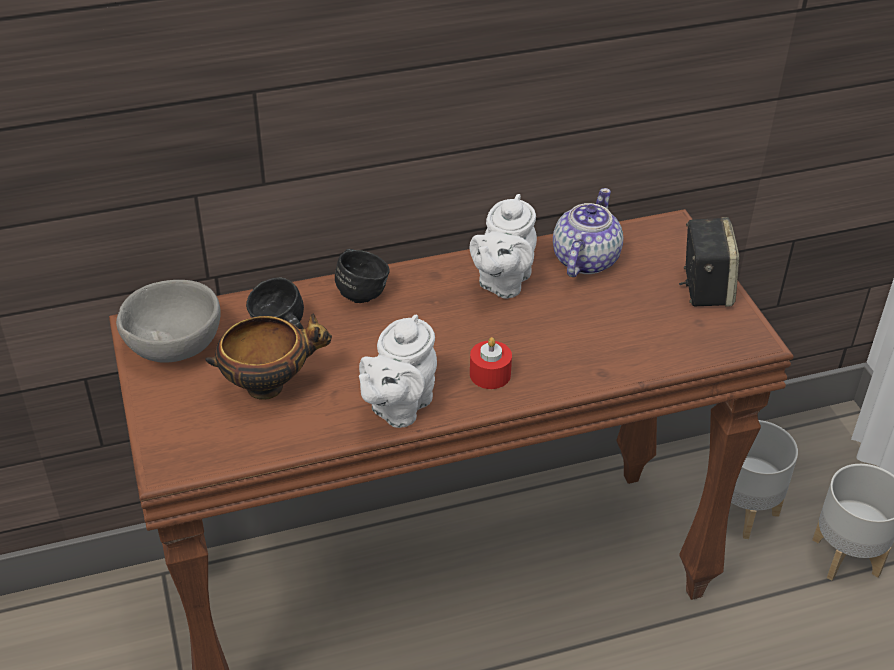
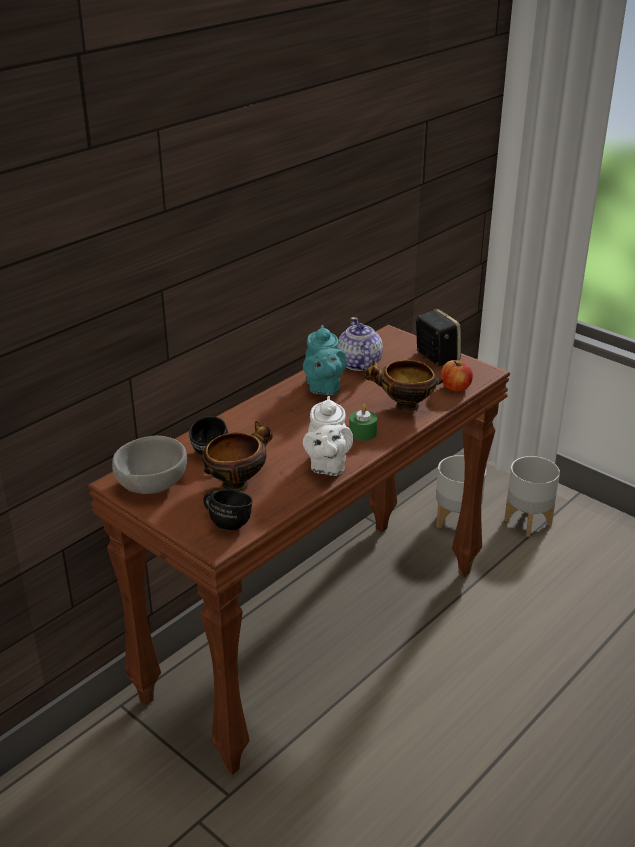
camera: 30 degrees left, 10 degrees down
black mug [335,249,390,303] -> black mug moved to [203,490,253,530]
white teapot [470,194,537,298] -> turquoise teapot [303,325,347,395]
red candle [470,337,512,389] -> green candle [349,404,377,441]
none -> bowl [364,359,444,412]
none -> apple [441,360,473,391]

